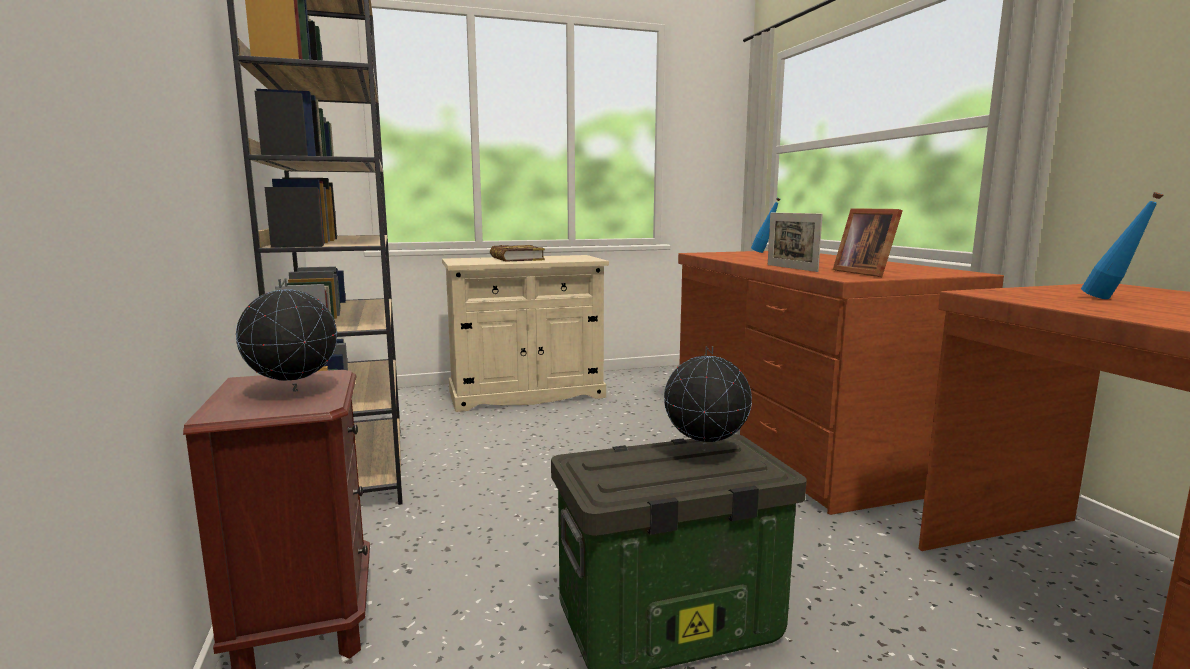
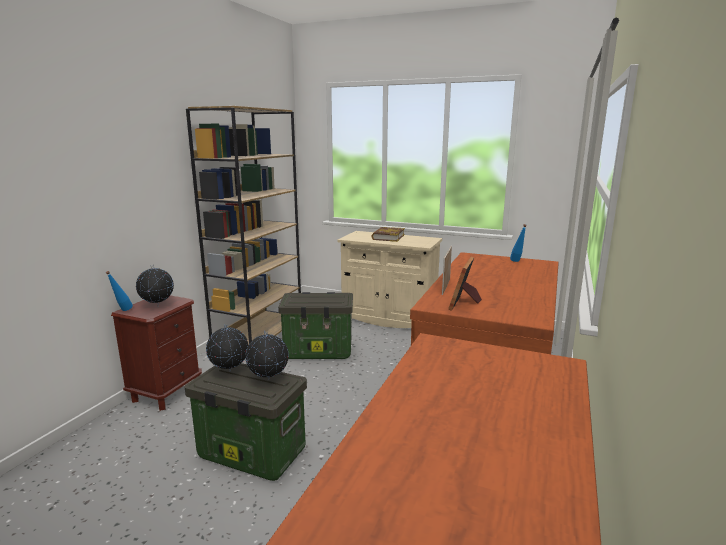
camera: 40 degrees right, 5 degrees up
blue bottle [1081,192,1163,299] -> blue bottle moved to [106,271,133,311]
none -> globe [206,324,249,372]
none -> storage box [278,292,353,359]

